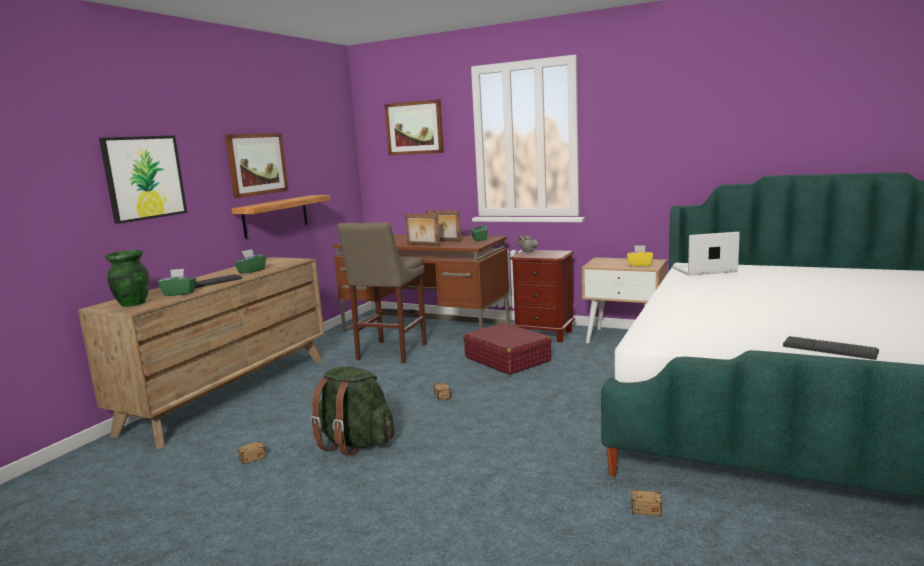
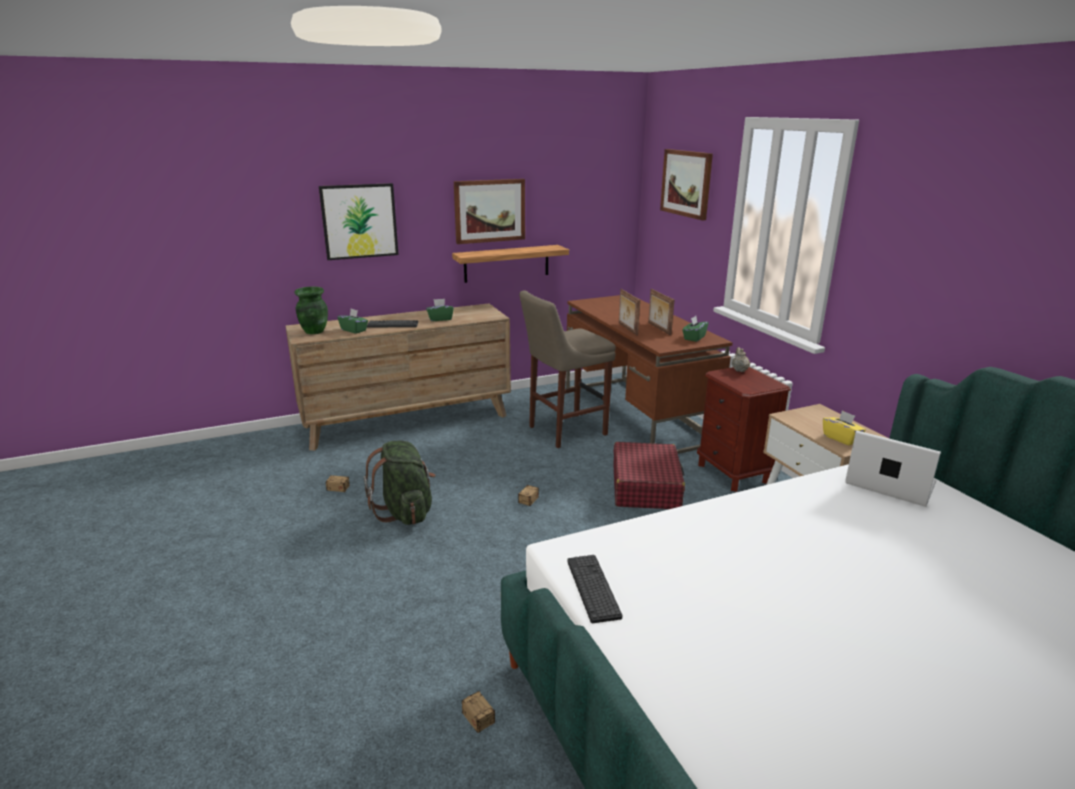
camera: 40 degrees right, 10 degrees up
keyboard [783,336,879,360] -> keyboard moved to [567,555,622,623]

